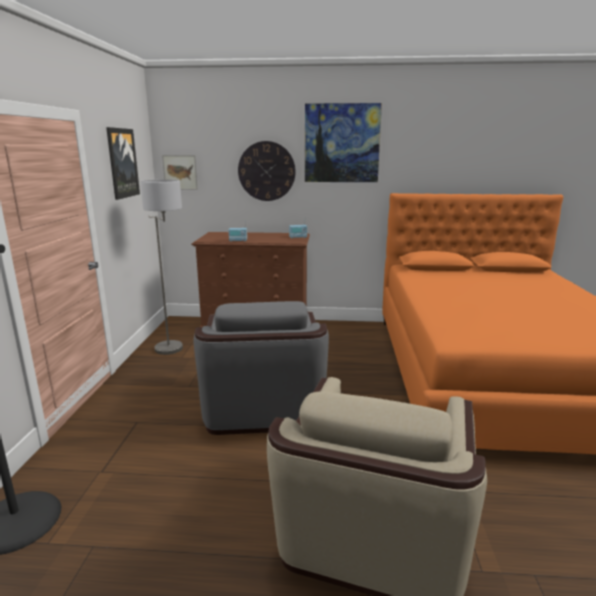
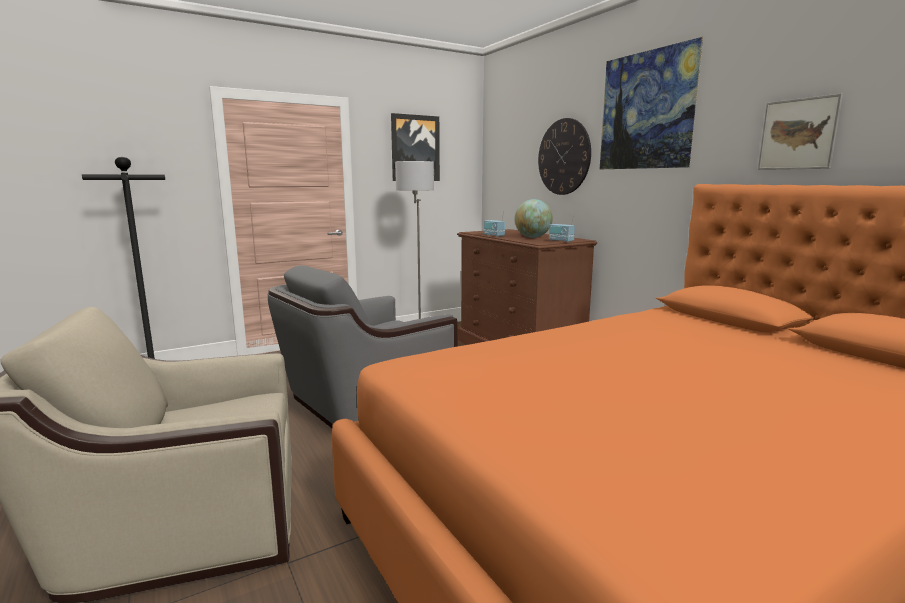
camera: 55 degrees right, 5 degrees down
picture [162,155,198,190] -> picture moved to [758,94,843,170]
none -> globe [514,199,553,238]

